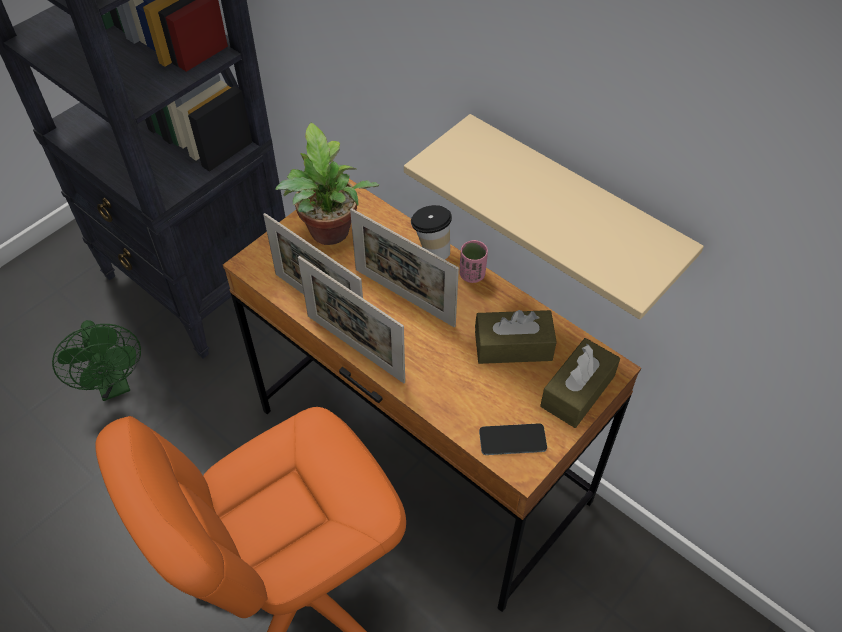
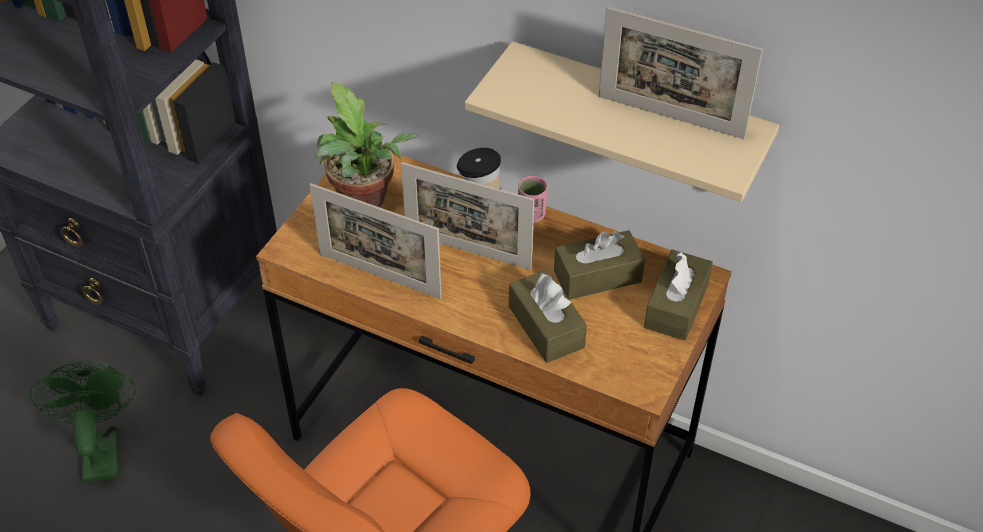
camera: 15 degrees left, 5 degrees down
green fan [52,320,141,401] -> green fan turned 150 degrees counterclockwise [30,361,137,483]
picture frame [298,256,405,383] -> picture frame moved to [599,7,763,139]
phone [479,423,547,455] -> none
none -> brown tissue box [509,269,587,363]

